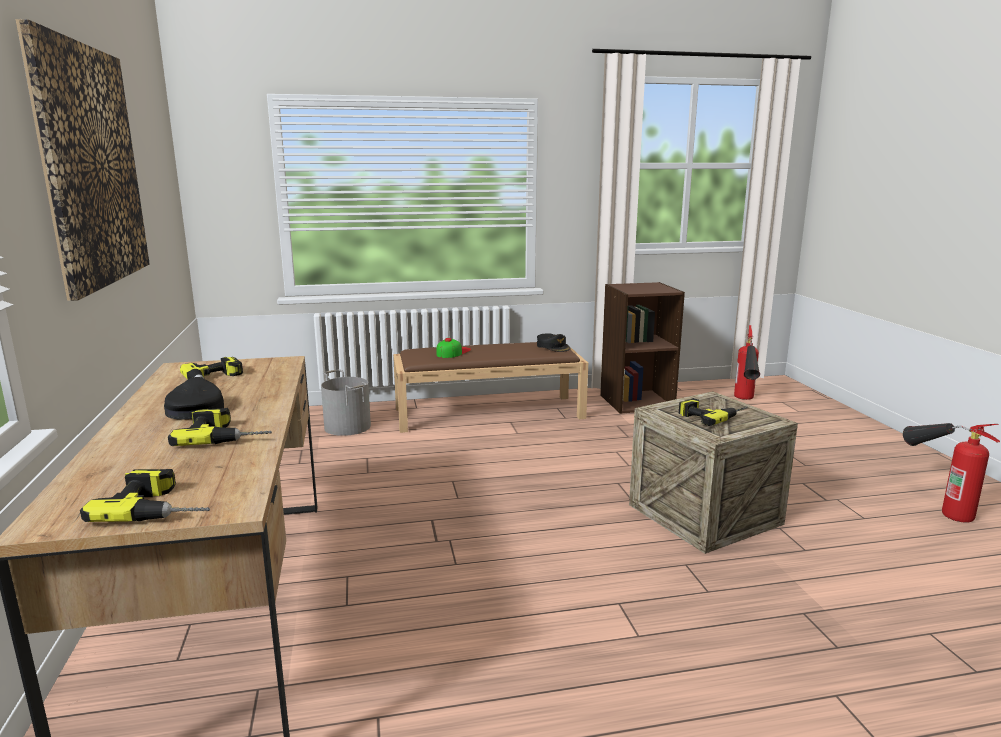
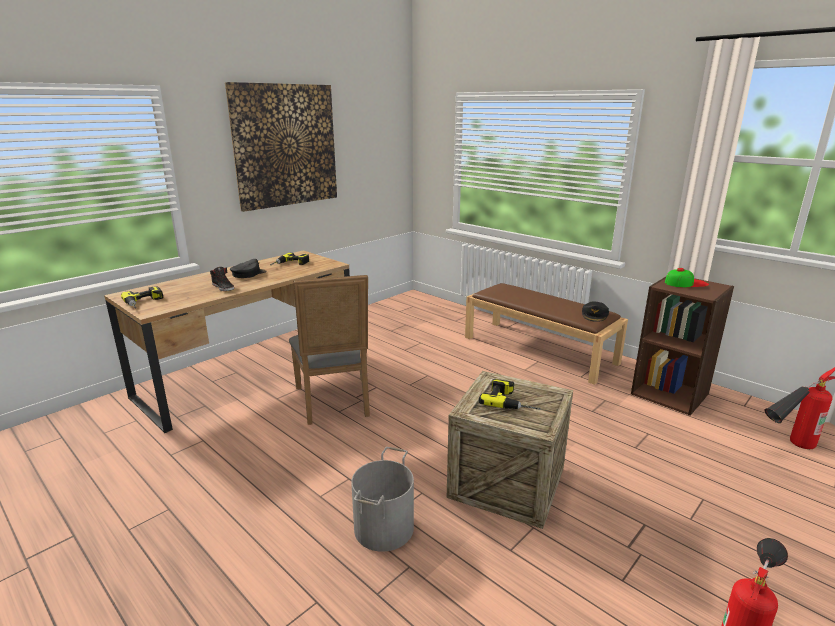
camera: 55 degrees right, 5 degrees up
power drill [168,408,272,446] -> black shoe [210,267,234,291]
grey bucket [321,369,371,436] -> grey bucket moved to [351,447,414,552]
cap [436,338,471,358] -> cap moved to [665,268,709,288]
none -> grey chair [289,275,370,425]

